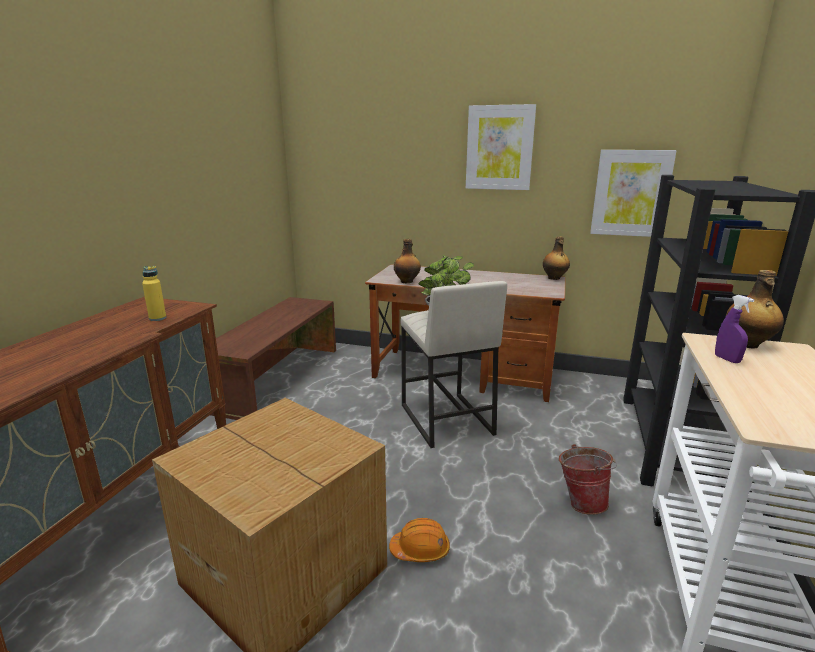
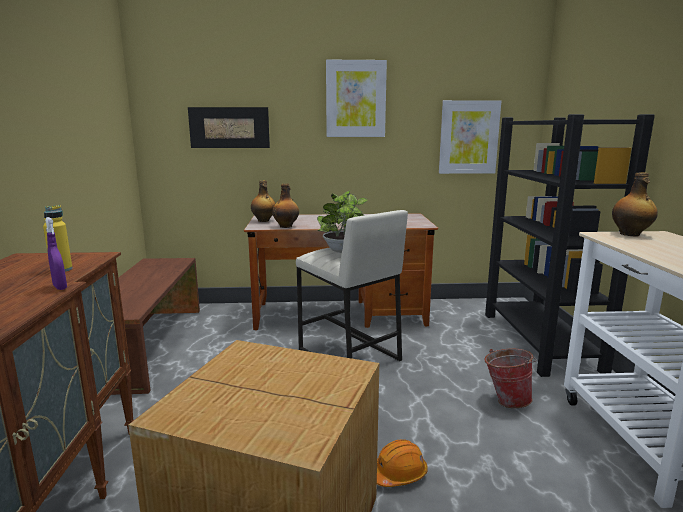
camera: 20 degrees left, 5 degrees down
bottle [543,236,570,280] -> bottle moved to [251,180,276,222]
purple spray bottle [715,295,754,363] -> purple spray bottle moved to [45,217,67,290]
none -> picture [188,107,270,148]

